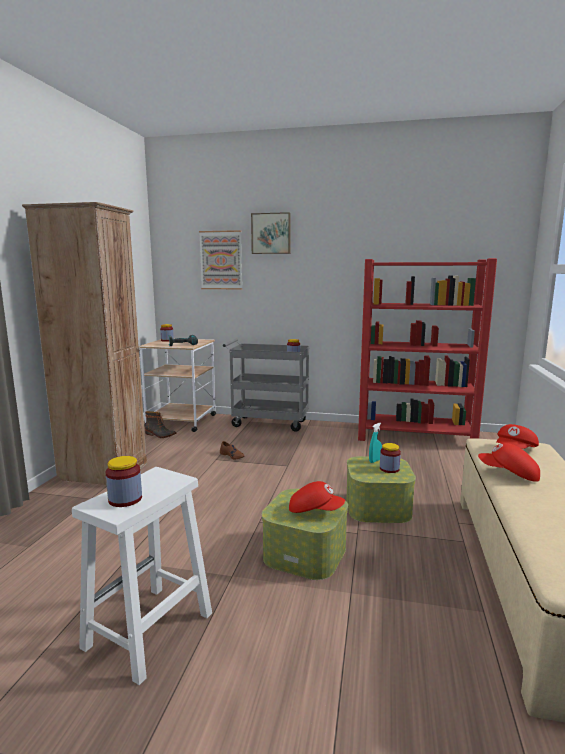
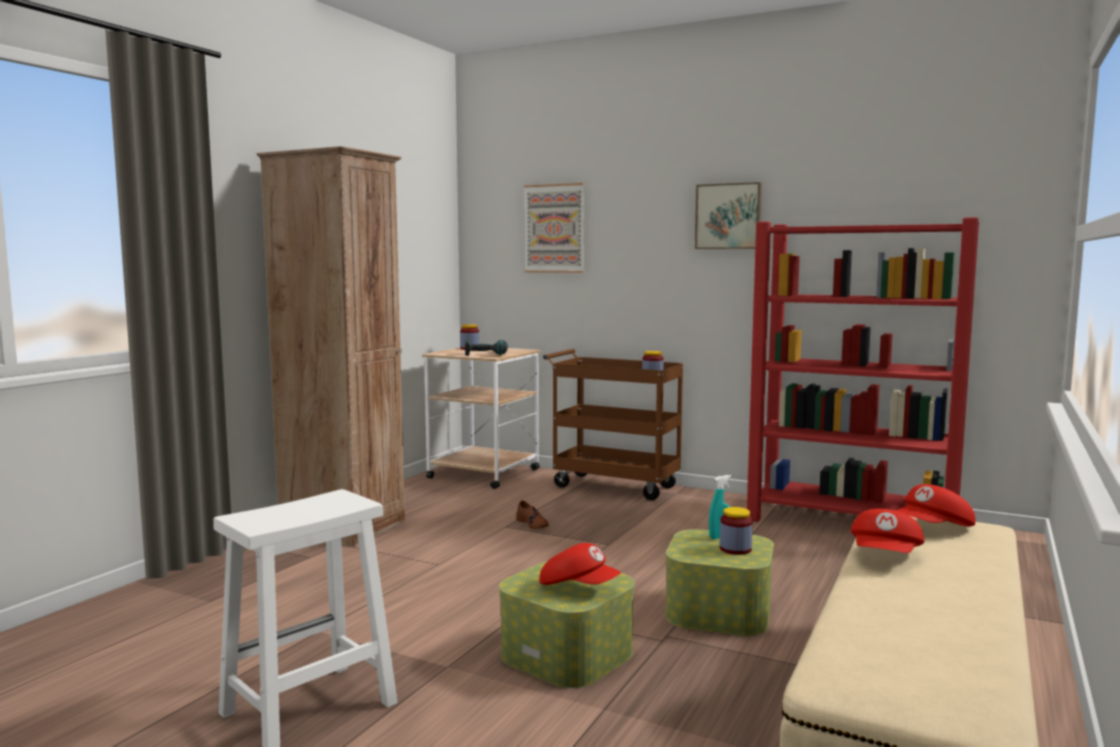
camera: 15 degrees right, 5 degrees down
jar [106,456,142,507] -> none
boot [145,411,176,438] -> none
grey cart [223,338,309,432] -> brown cart [543,349,683,500]
picture [251,212,291,254] -> picture moved to [695,182,762,249]
red cap [478,443,540,482] -> red cap turned 105 degrees counterclockwise [851,509,924,553]

